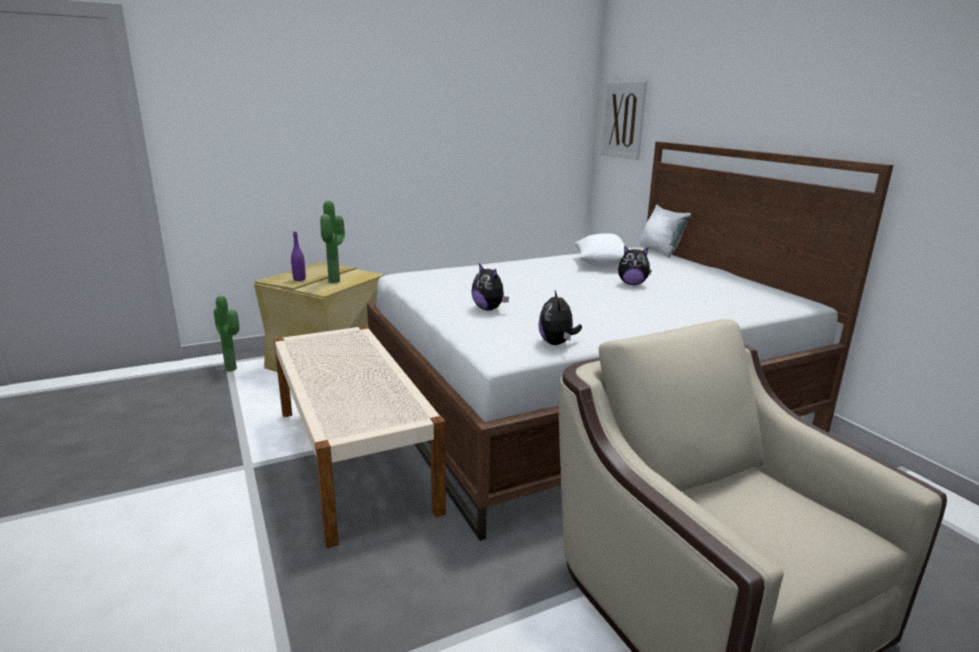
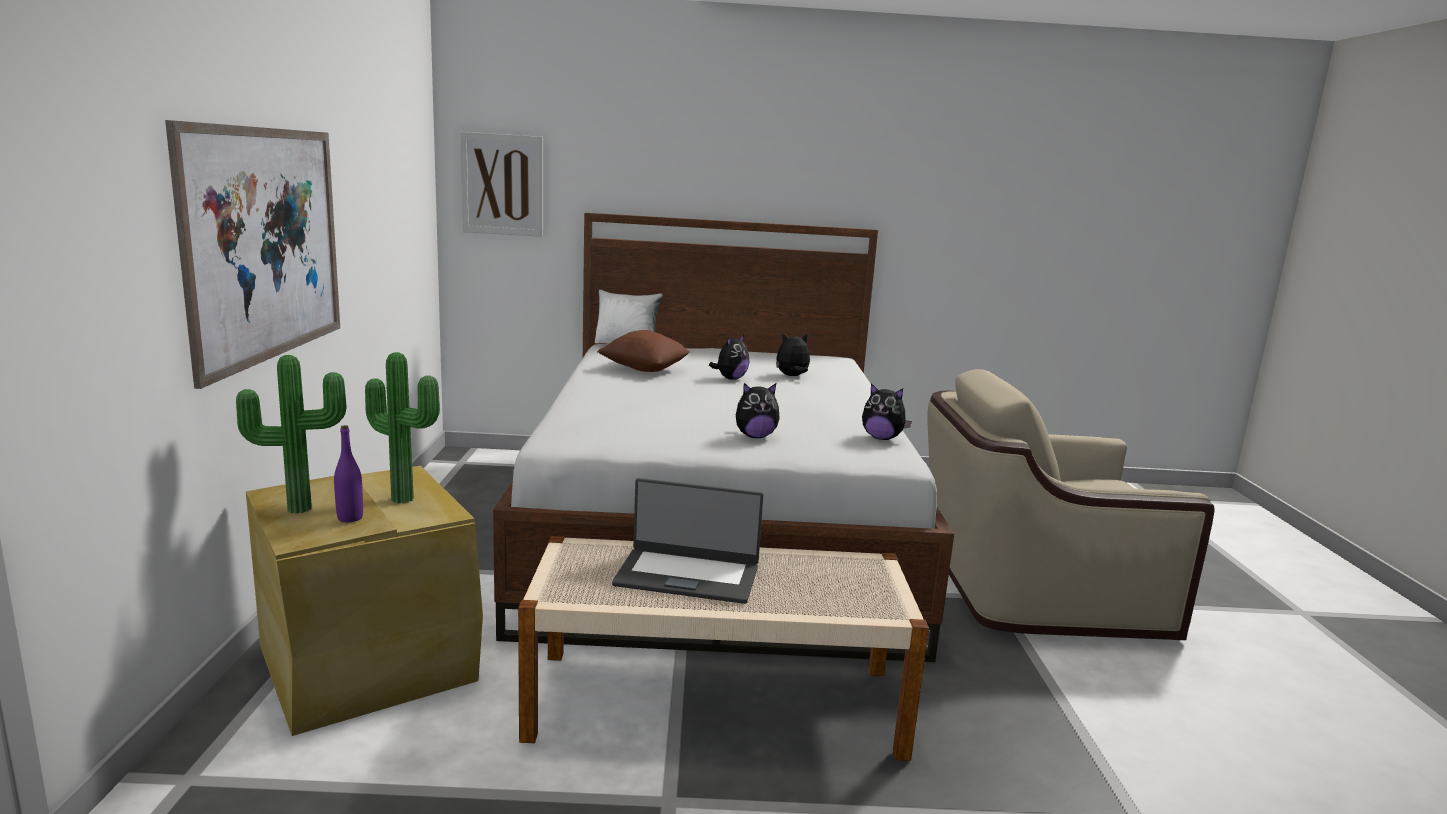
camera: 65 degrees left, 5 degrees down
potted plant [214,296,239,372] -> potted plant moved to [236,355,346,514]
white pillow [574,233,625,267] -> brown pillow [597,330,690,372]
none -> picture [165,120,340,389]
none -> laptop [612,478,764,604]
none -> plush toy [776,333,810,376]

